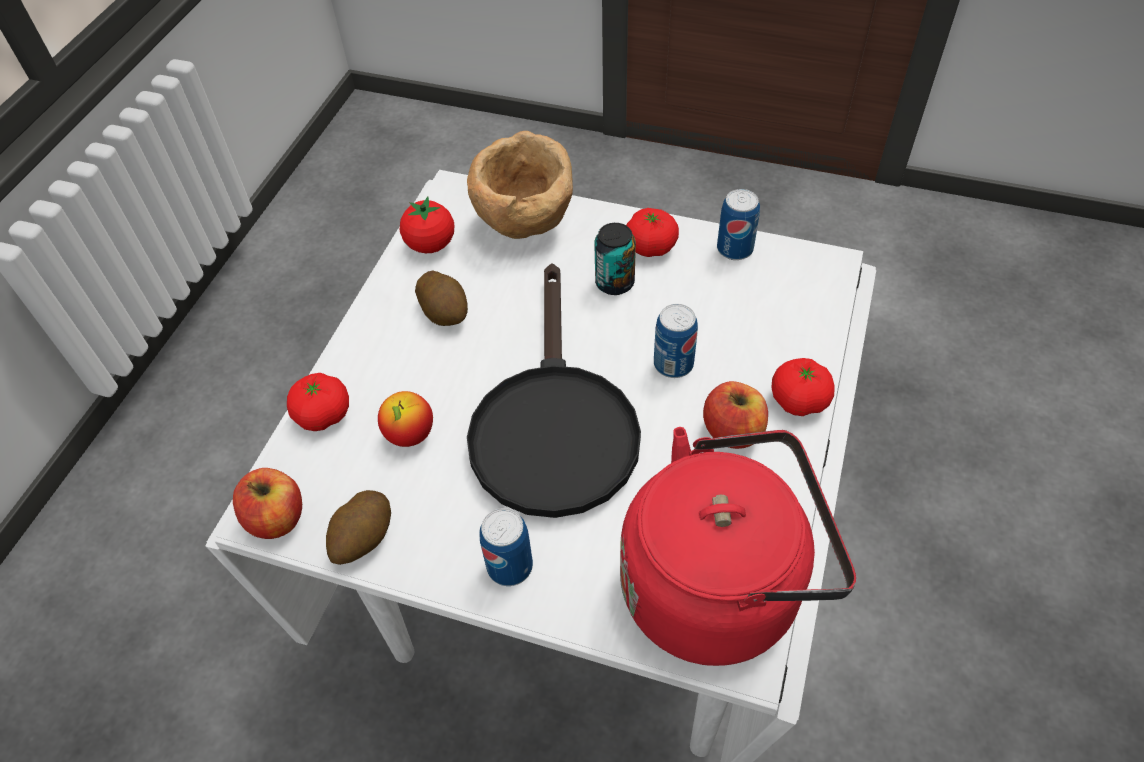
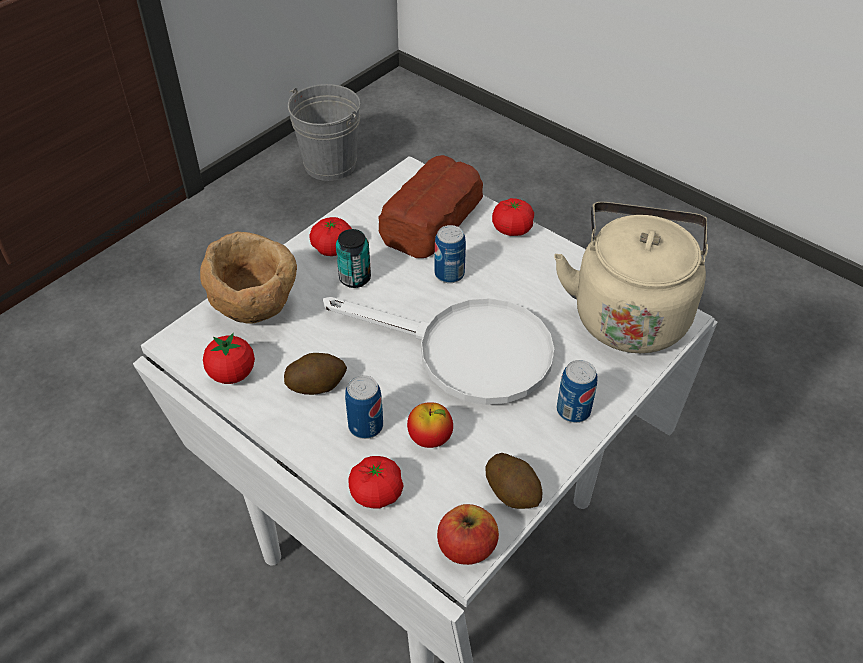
camera: 70 degrees left, 5 degrees down
black frying pan [467,263,641,518] -> white frying pan [323,297,554,405]
red kettle [620,427,856,666] -> beige kettle [554,202,708,353]
apple [703,381,768,449] -> none
can [717,189,760,260] -> can moved to [345,375,383,439]
none -> grey bucket [288,84,360,181]
none -> bread [378,155,483,258]

